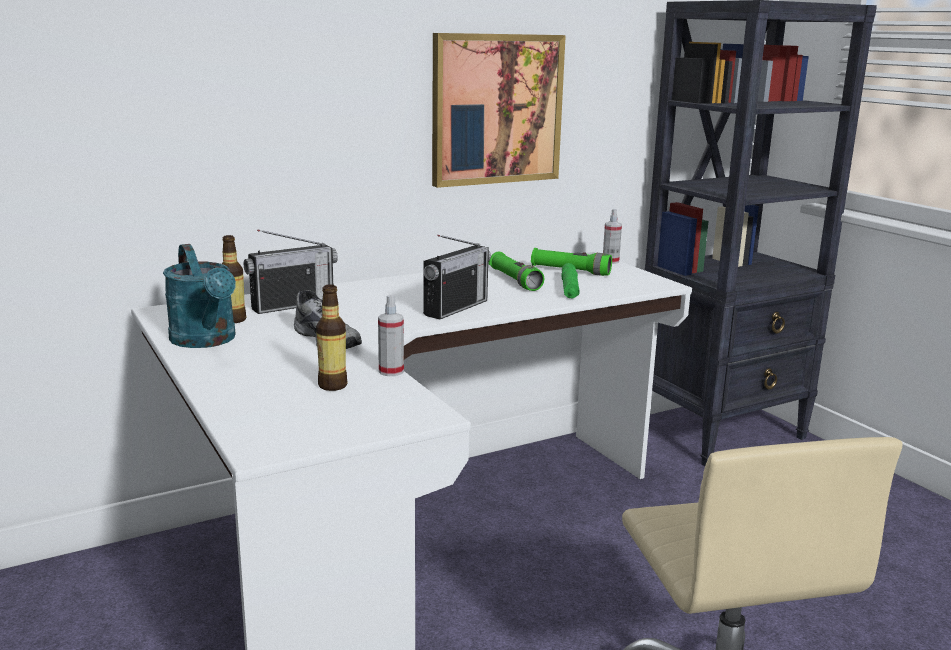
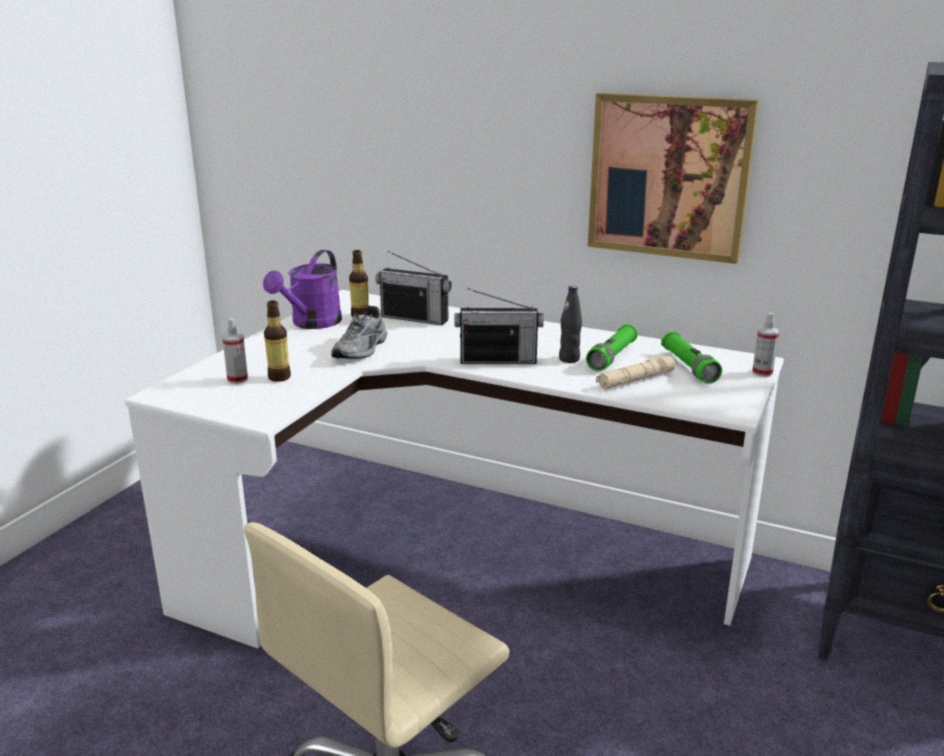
camera: 55 degrees right, 5 degrees up
turquoise watering can [163,244,236,348] -> purple watering can [263,250,342,329]
spray bottle [378,295,404,376] -> spray bottle moved to [222,318,248,384]
green flashlight [561,263,580,299] -> beige flashlight [596,356,675,389]
none -> black bottle [559,286,582,363]

